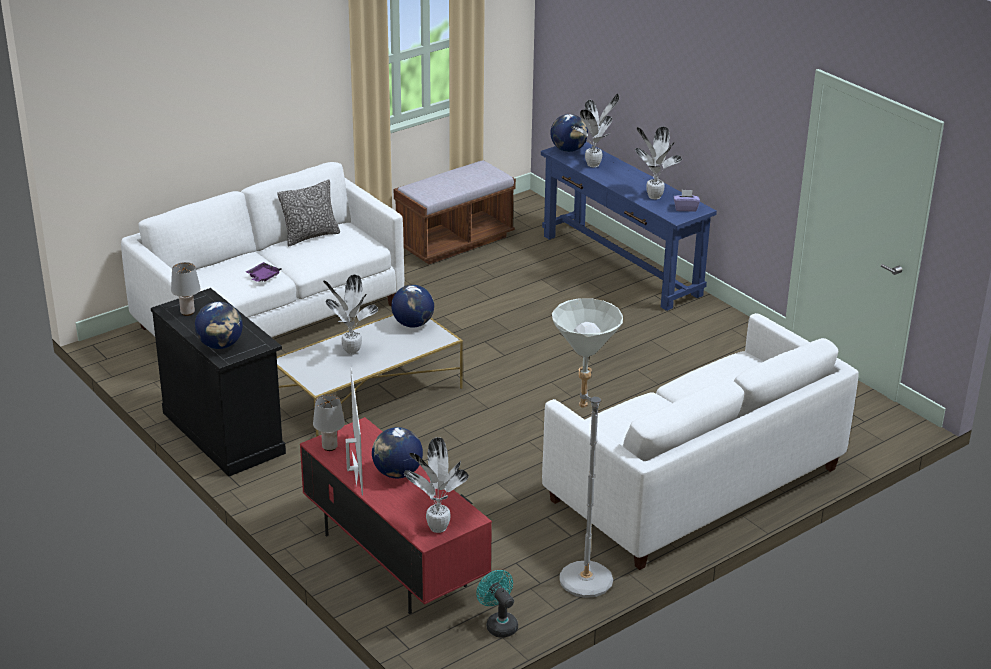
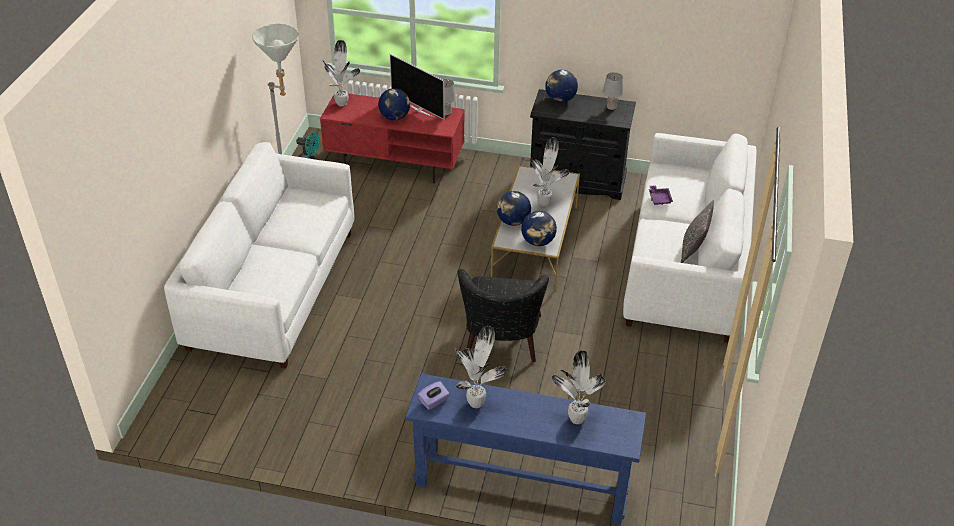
camera: 140 degrees right, 10 degrees up
brown bench [394,160,516,264] -> none
globe [550,114,588,152] -> globe moved to [497,191,531,226]
none -> black armchair [458,269,549,362]

